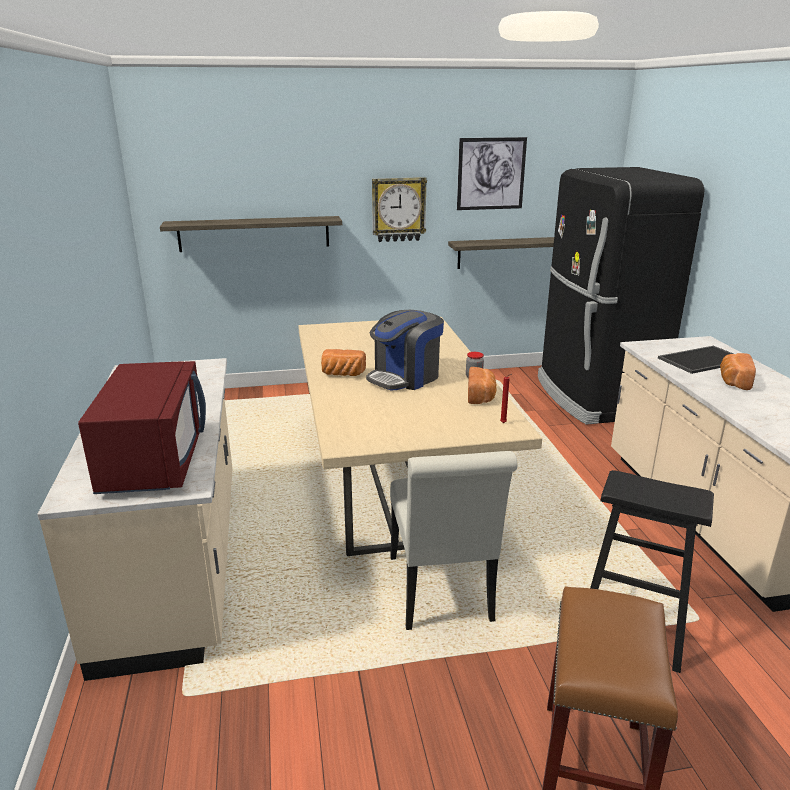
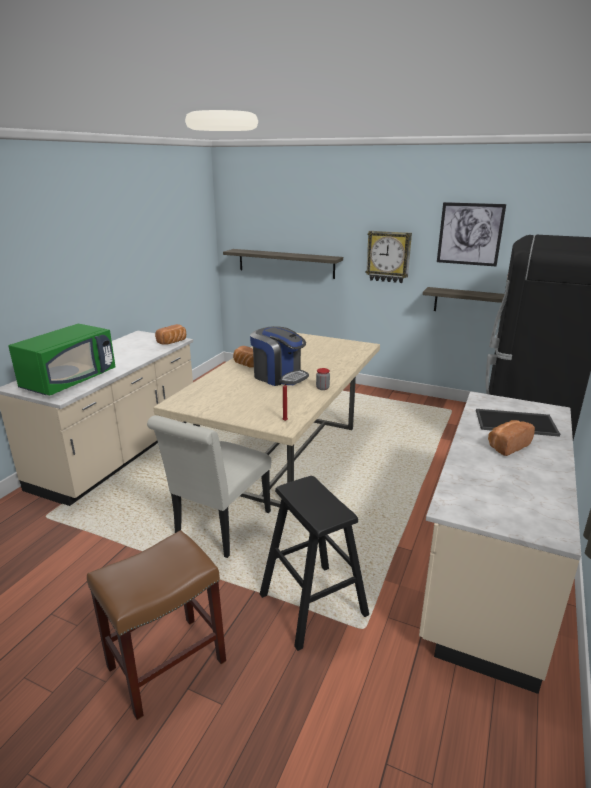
camera: 35 degrees right, 0 degrees up
red microwave [78,361,206,494] -> green microwave [8,324,116,396]
coffee machine [366,310,444,391] -> coffee machine turned 135 degrees counterclockwise [250,326,309,386]
bread [468,367,497,404] -> bread moved to [155,324,186,345]

